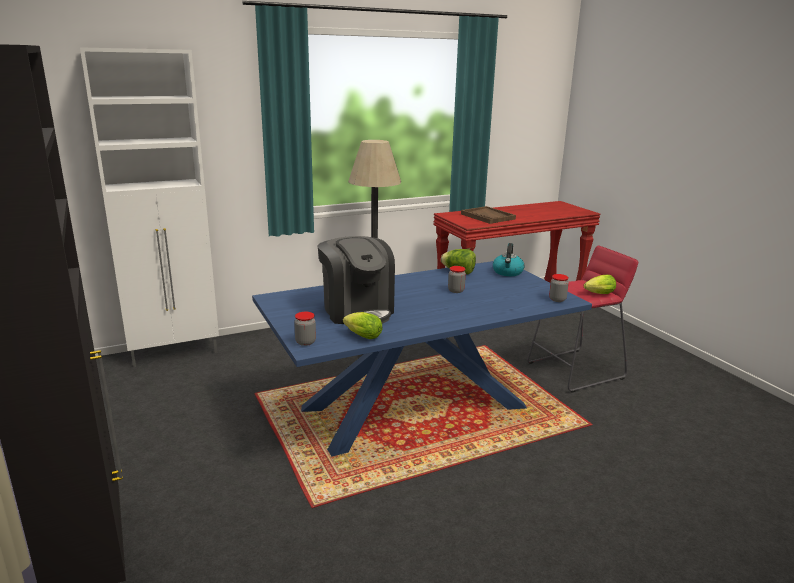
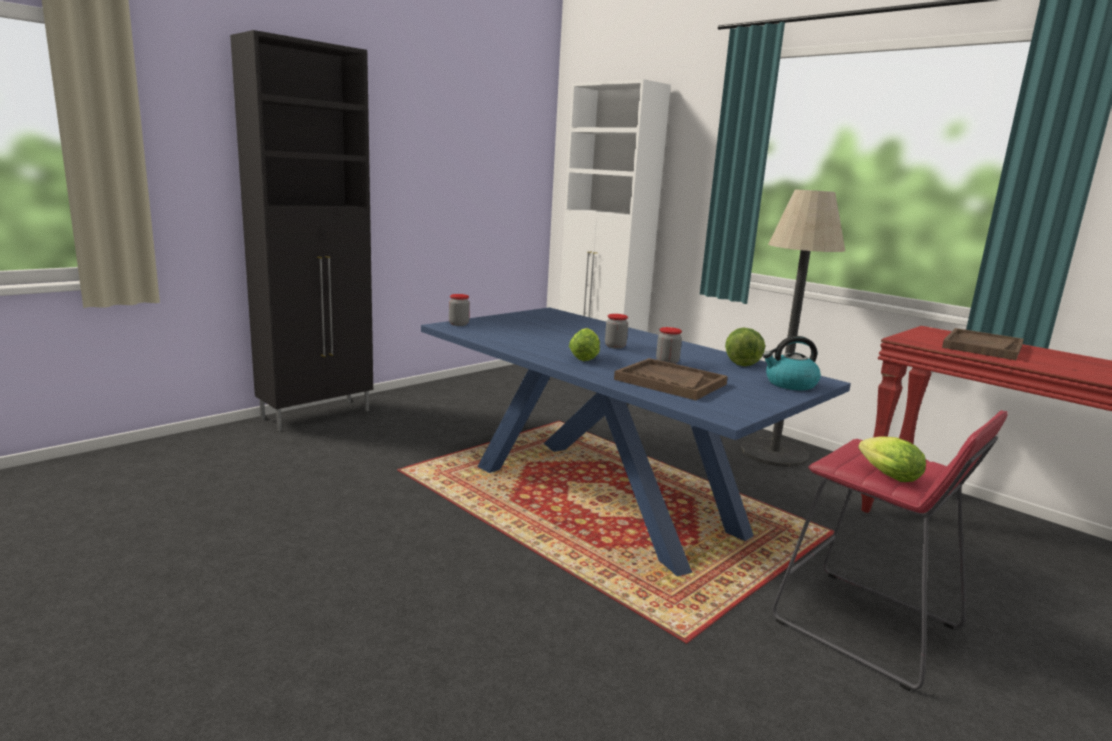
camera: 70 degrees right, 5 degrees down
coffee machine [317,236,395,324] -> none
lettuce [343,312,383,339] -> lettuce moved to [569,328,600,361]
jar [549,274,569,302] -> jar moved to [605,314,628,349]
none -> brown tray [614,358,728,400]

